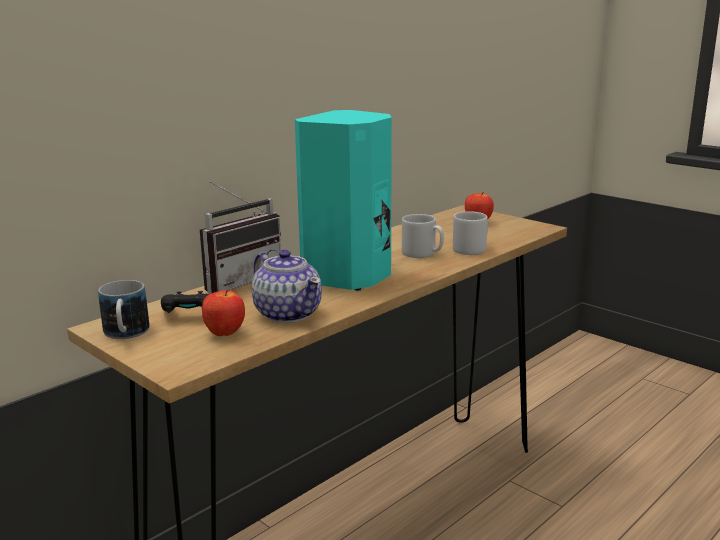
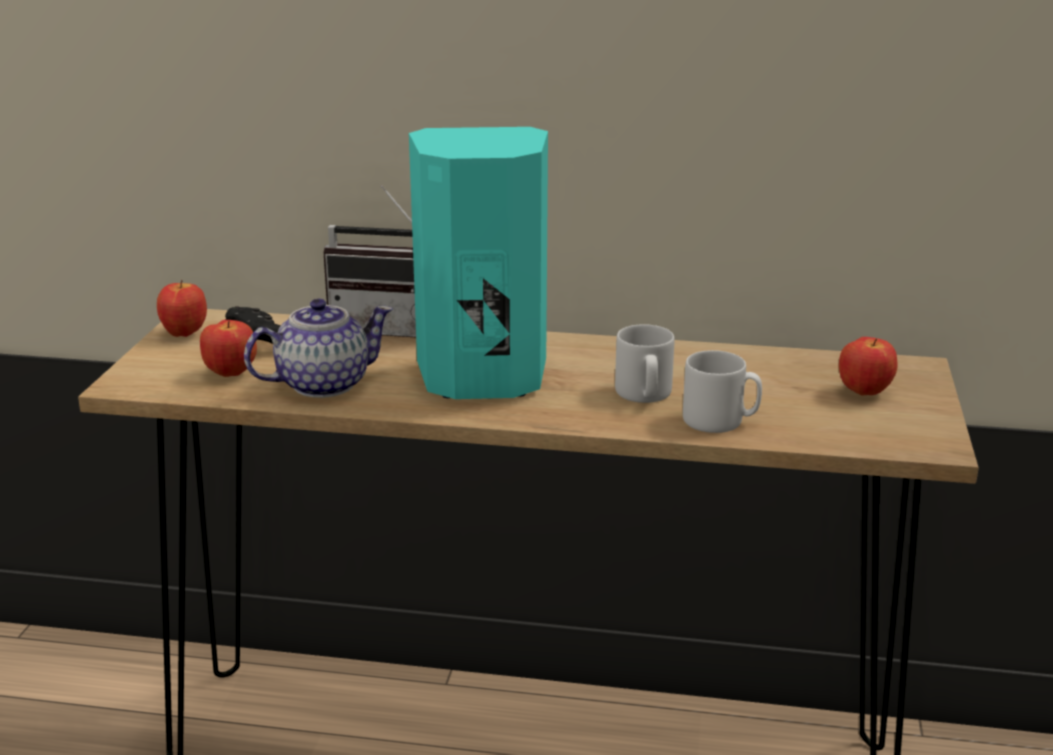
camera: 55 degrees right, 5 degrees up
mug [98,280,149,339] -> apple [157,280,207,337]
teapot [252,250,322,323] -> teapot turned 135 degrees counterclockwise [244,299,393,398]

